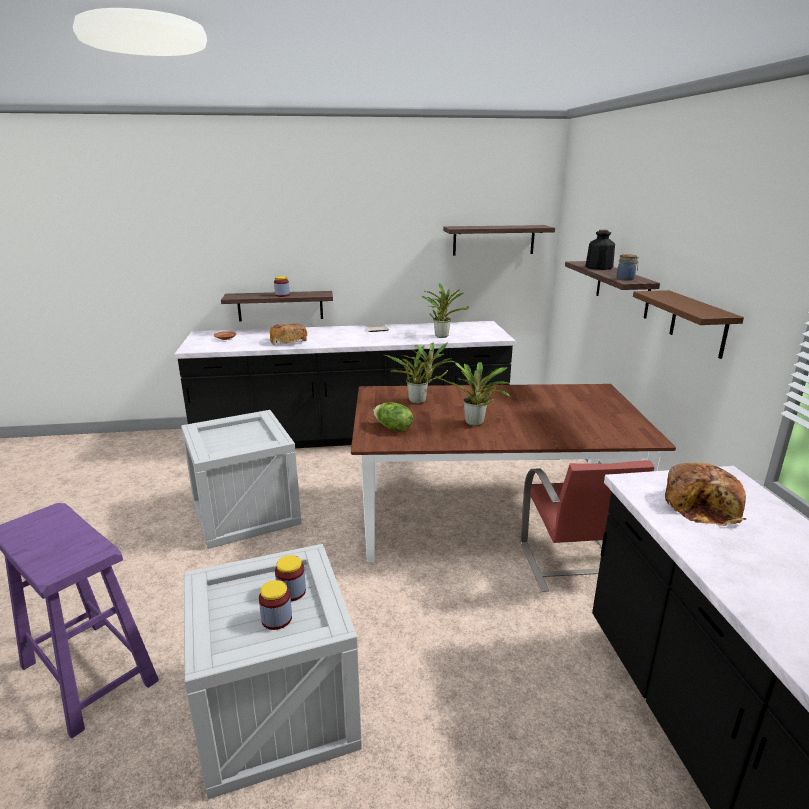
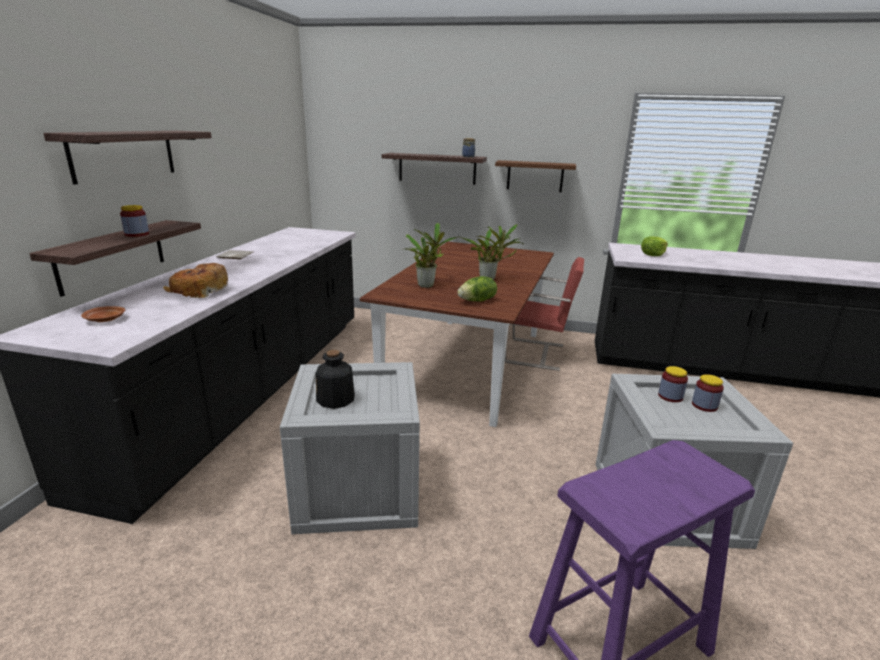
camera: 70 degrees left, 0 degrees up
potted plant [422,283,469,338] -> none
shelf [443,225,555,256] -> shelf moved to [43,131,212,185]
bottle [585,230,615,270] -> bottle moved to [316,350,355,409]
bread [665,462,746,526] -> lettuce [641,236,668,256]

